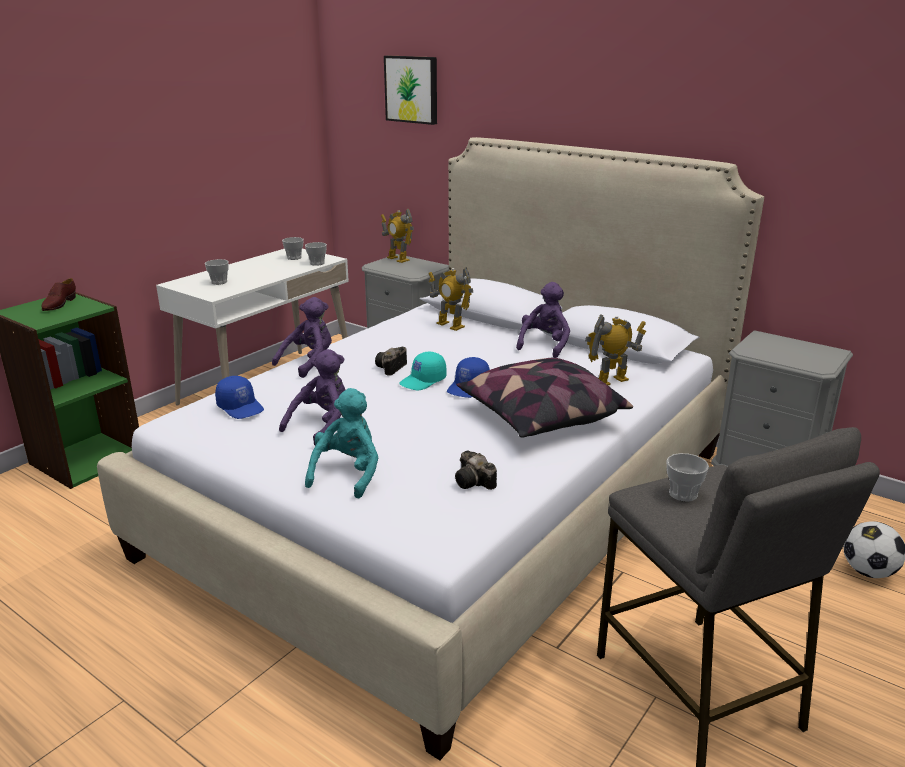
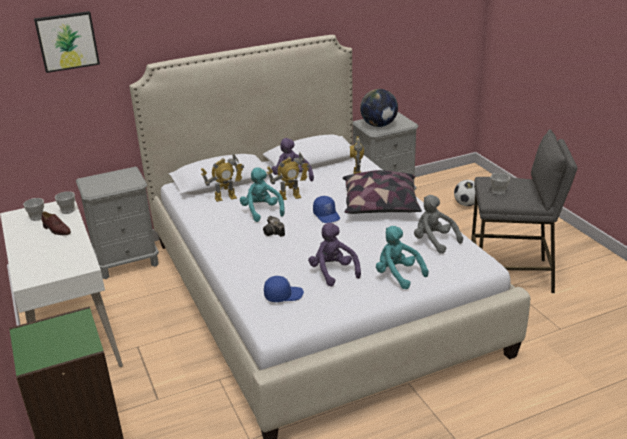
camera: 60 degrees left, 5 degrees up
brown shoe [41,278,76,311] -> brown shoe moved to [41,212,71,235]
cup [205,259,229,285] -> none
purple plush toy [272,297,332,378] -> none
toy robot [381,209,414,263] -> toy robot moved to [267,153,310,200]
turquoise cap [399,352,446,391] -> none
camera [455,450,497,490] -> grey plush toy [414,195,463,254]
none -> turquoise plush toy [240,167,285,222]
none -> globe [360,89,398,127]

